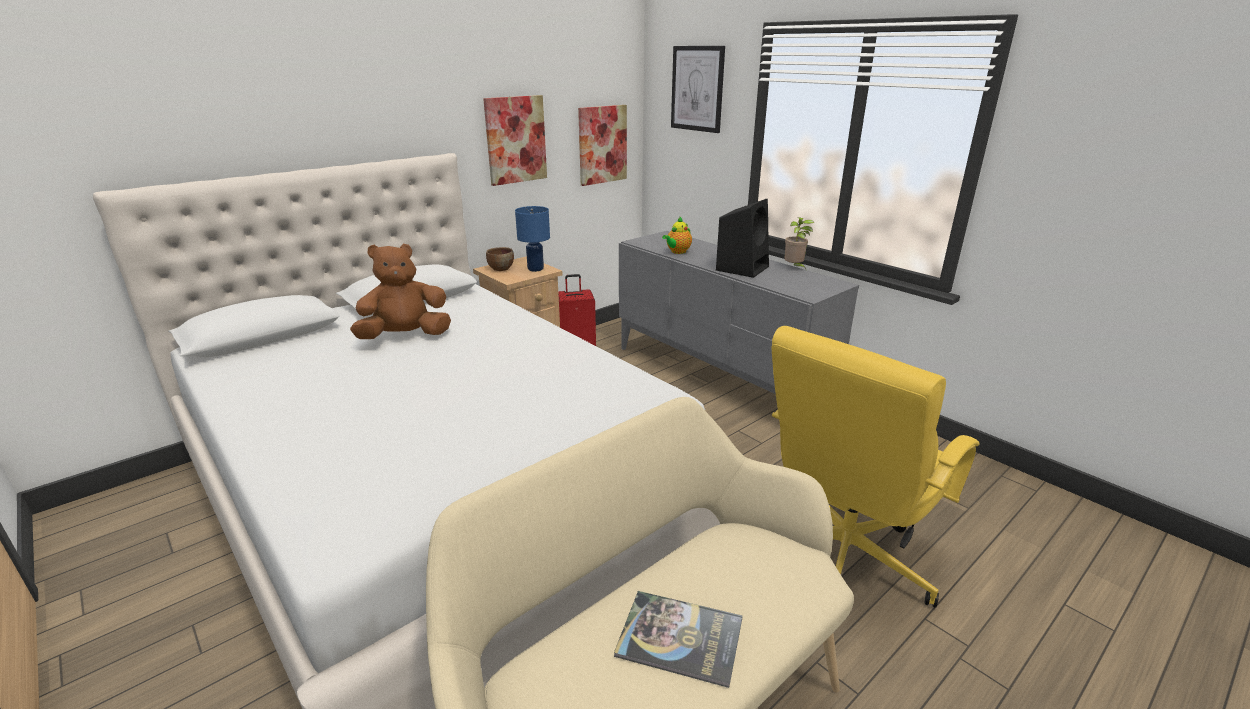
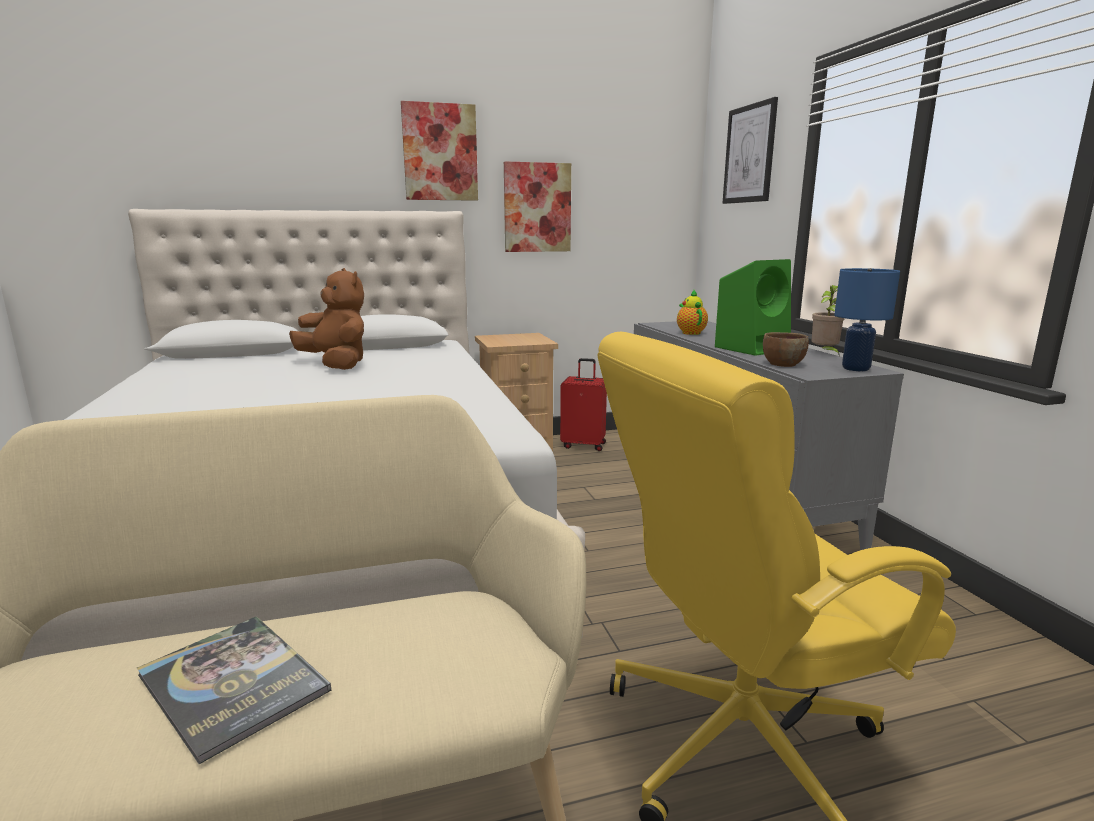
camera: 25 degrees right, 10 degrees down
brown plush toy [350,244,451,339] -> brown plush toy turned 45 degrees clockwise [289,268,364,370]
brown bowl [486,247,514,271] -> brown bowl moved to [763,332,809,367]
blue table lamp [515,206,550,272] -> blue table lamp moved to [834,268,900,371]
picture [578,105,627,186] -> picture moved to [401,101,478,201]
teapot [662,217,692,254] -> teapot turned 105 degrees clockwise [677,290,708,335]
black speaker [716,199,769,278] -> green speaker [715,259,791,356]

